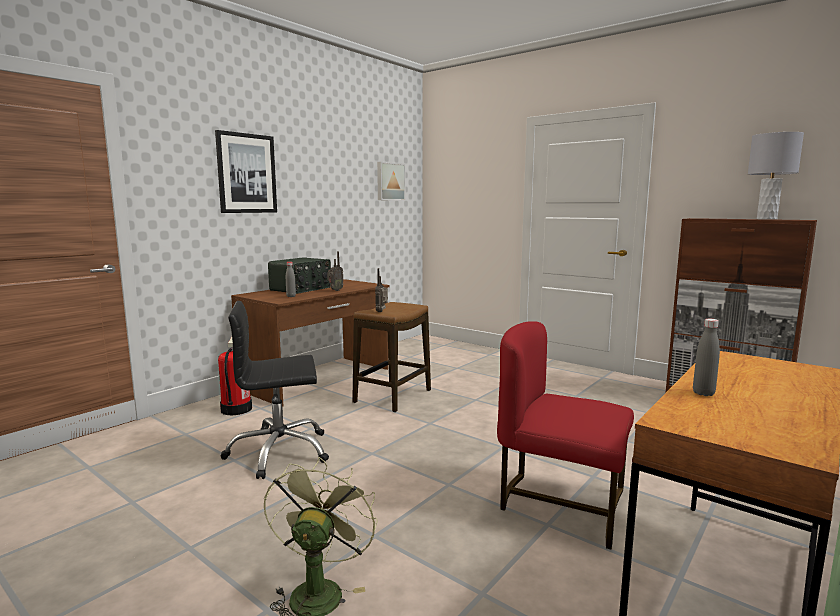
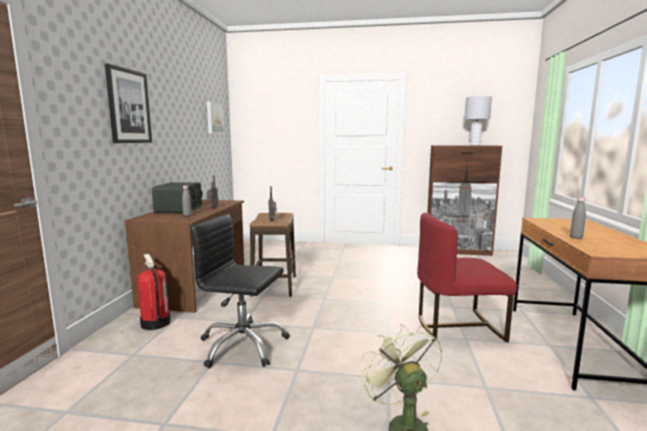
camera: 30 degrees left, 0 degrees up
black office chair [220,301,329,479] -> black office chair turned 60 degrees clockwise [191,214,290,368]

